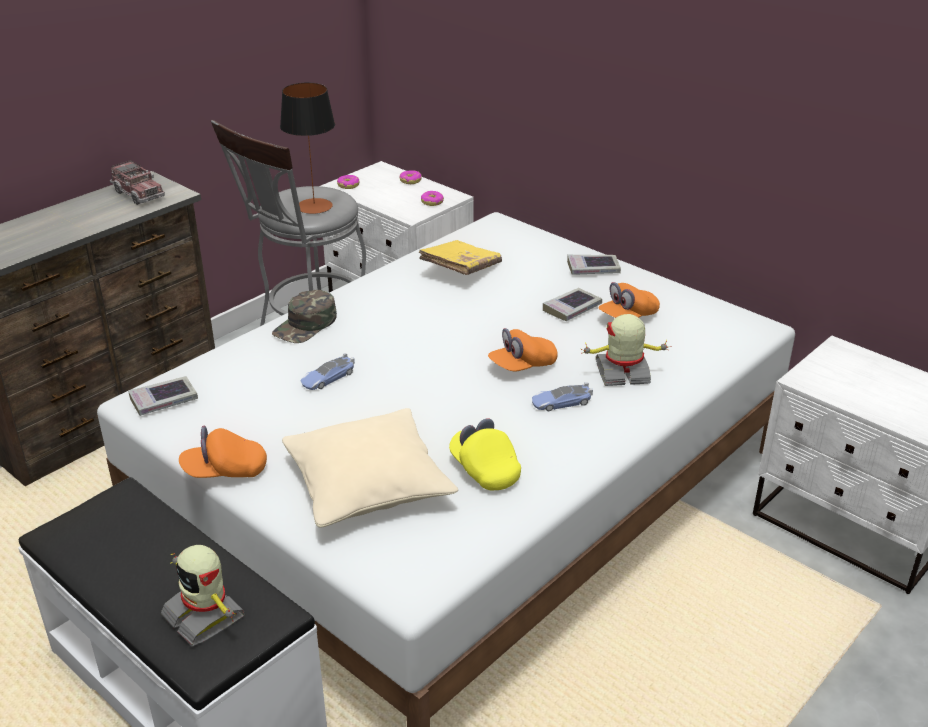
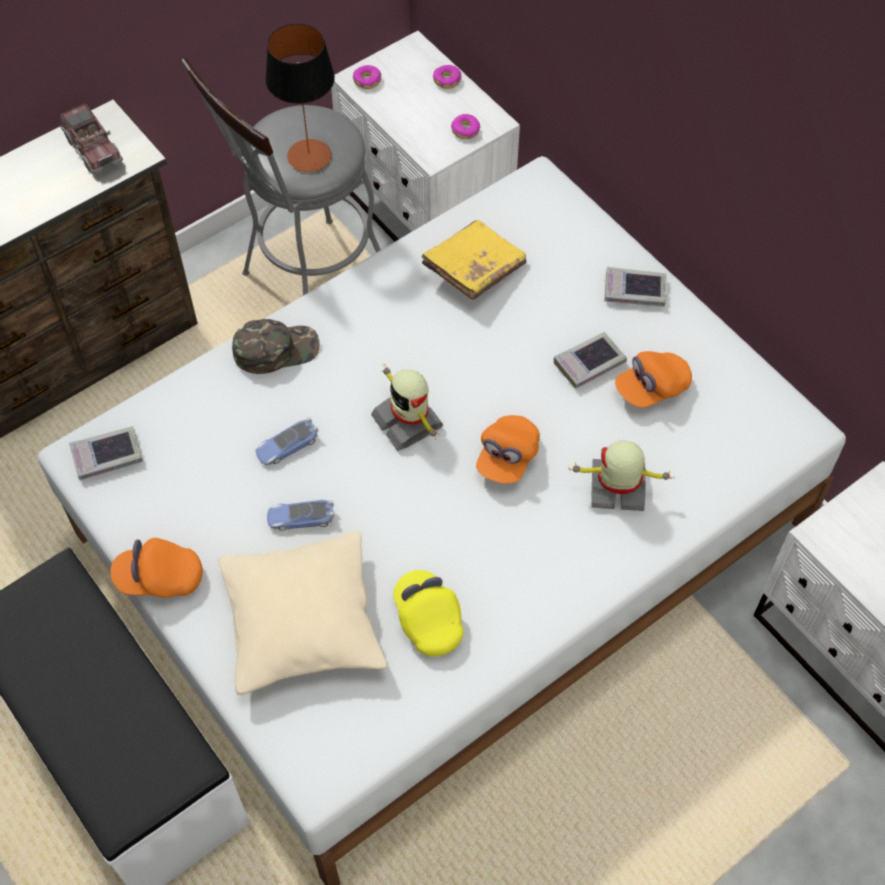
camera: 10 degrees right, 25 degrees up
toy robot [161,545,245,647] -> toy robot moved to [371,364,443,451]
green cap [272,290,337,343] -> green cap turned 150 degrees counterclockwise [232,319,320,374]
orange cap [488,328,558,371] -> orange cap turned 45 degrees counterclockwise [476,415,540,484]
toy car [532,382,593,411] -> toy car moved to [267,500,334,531]

